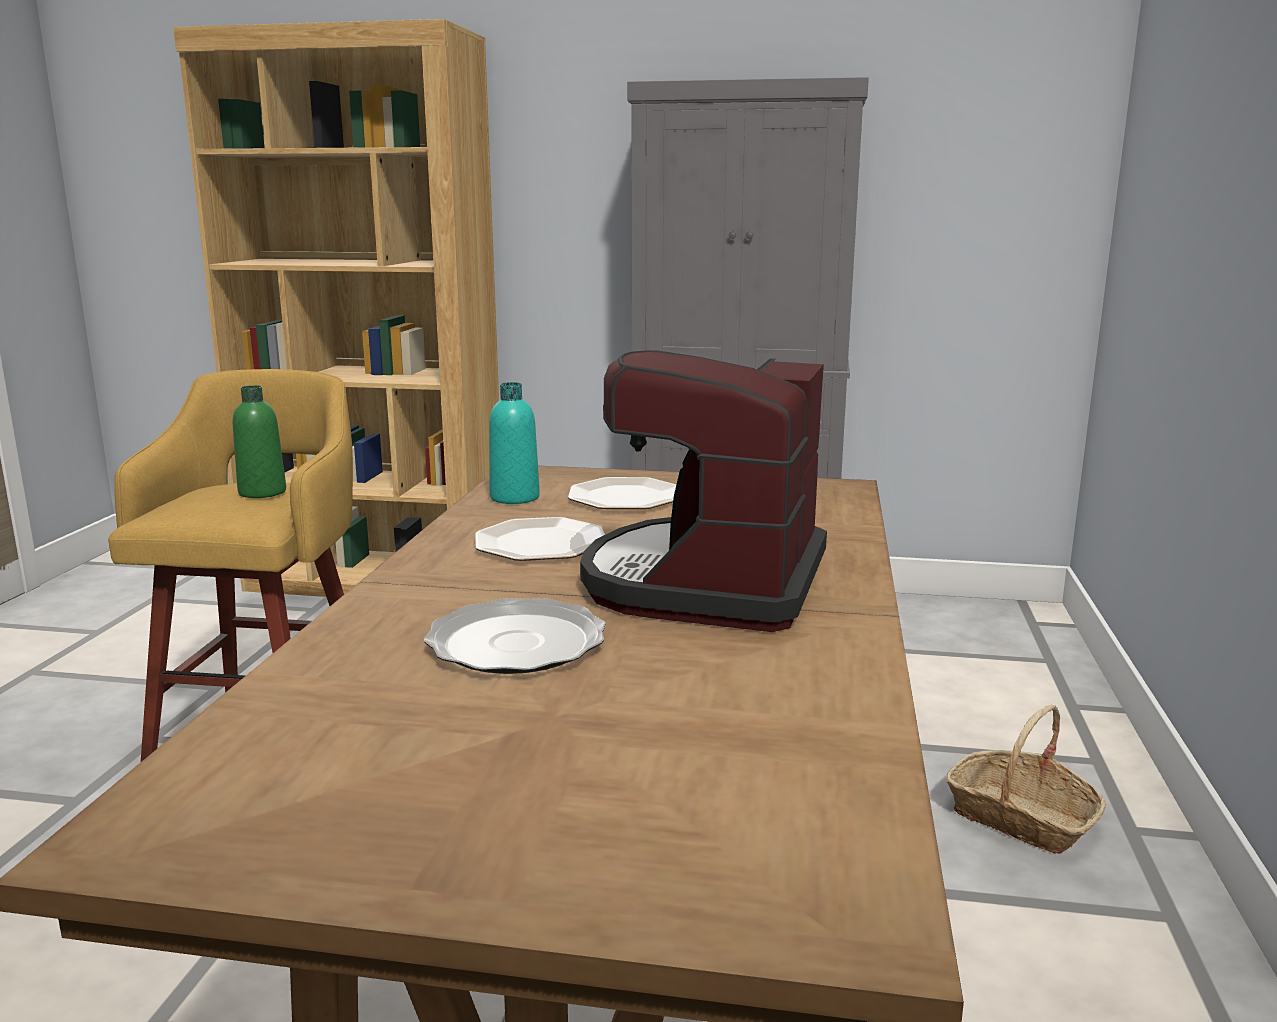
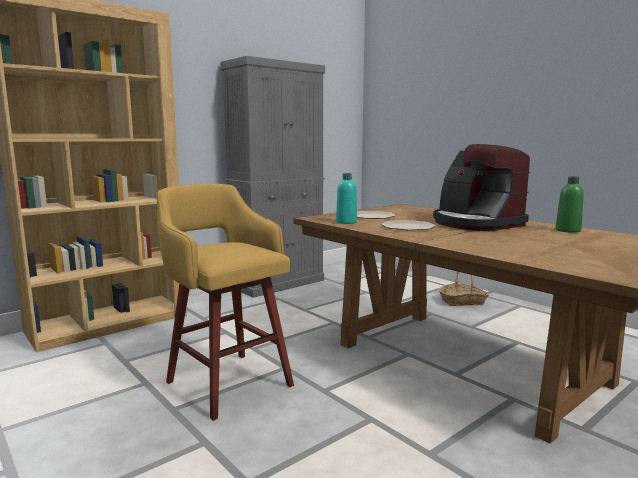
camera: 50 degrees left, 5 degrees down
green bottle [233,385,286,498] -> green bottle moved to [556,177,584,233]
plate [424,598,606,674] -> none

